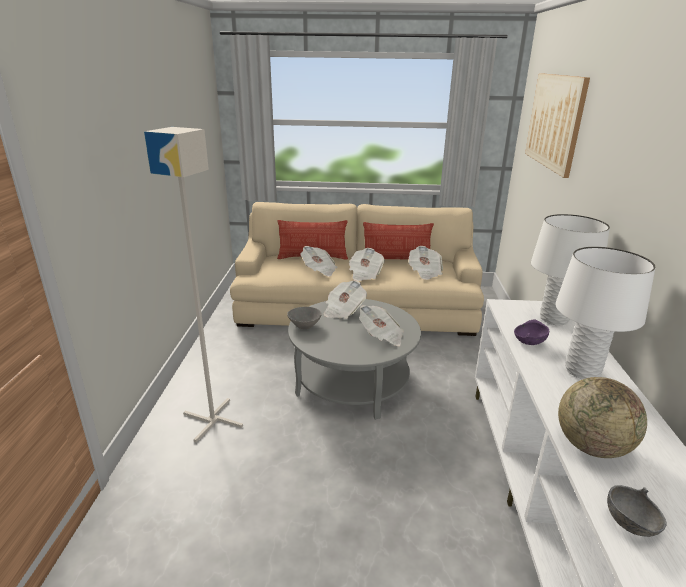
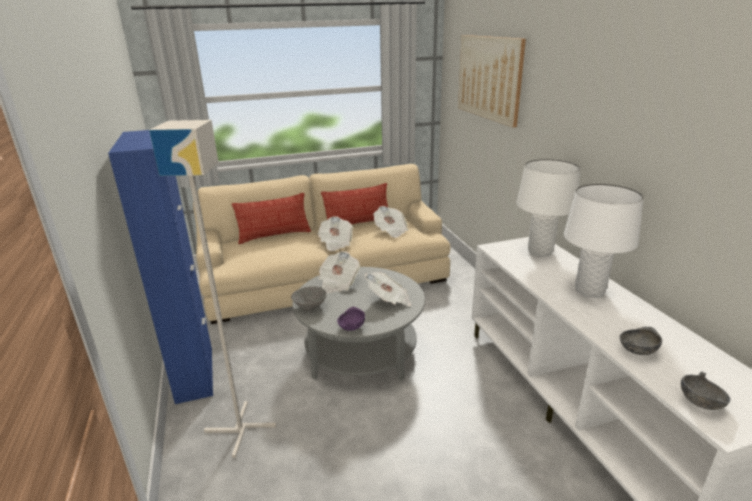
camera: 20 degrees left, 0 degrees up
newspaper [300,246,337,277] -> none
purple bowl [514,320,549,345] -> purple bowl moved to [337,307,365,331]
globe [558,377,647,458] -> grey bowl [620,327,662,355]
none -> blue cabinet [108,130,213,404]

